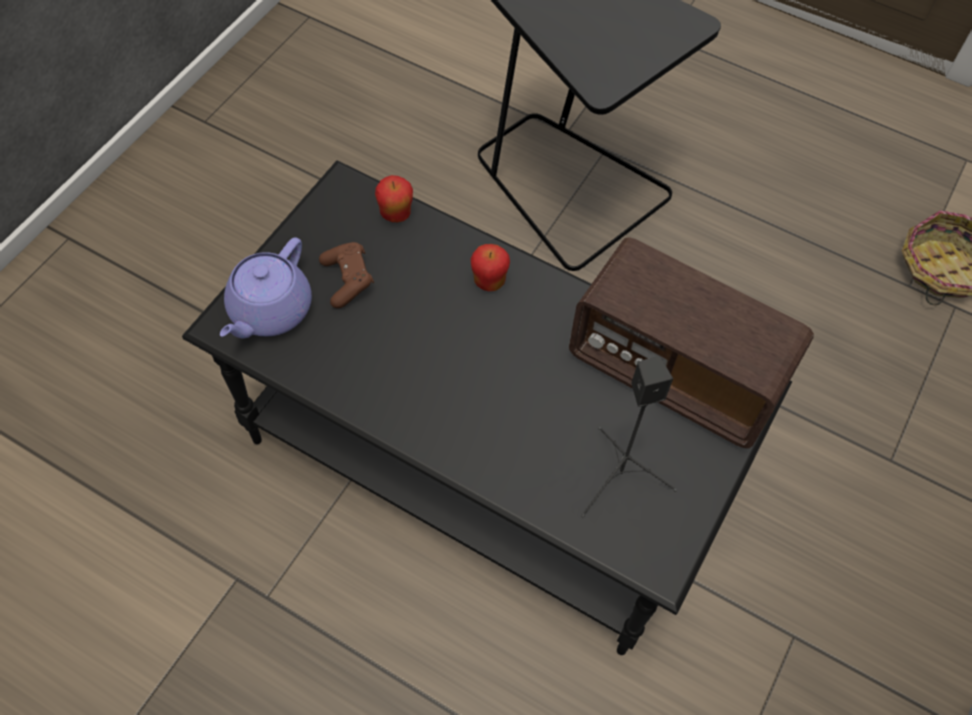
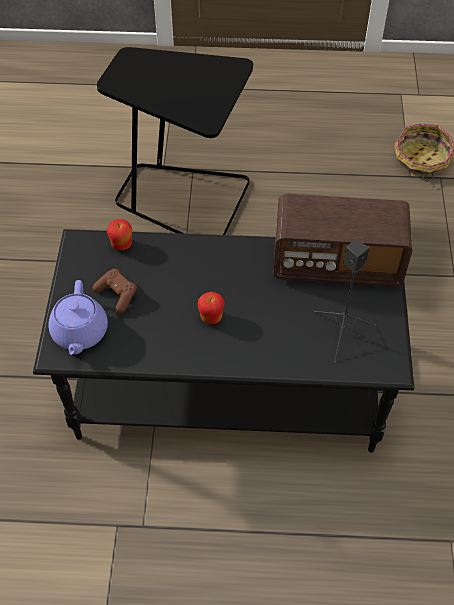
camera: 25 degrees left, 5 degrees down
apple [470,244,510,291] -> apple moved to [198,292,225,324]

